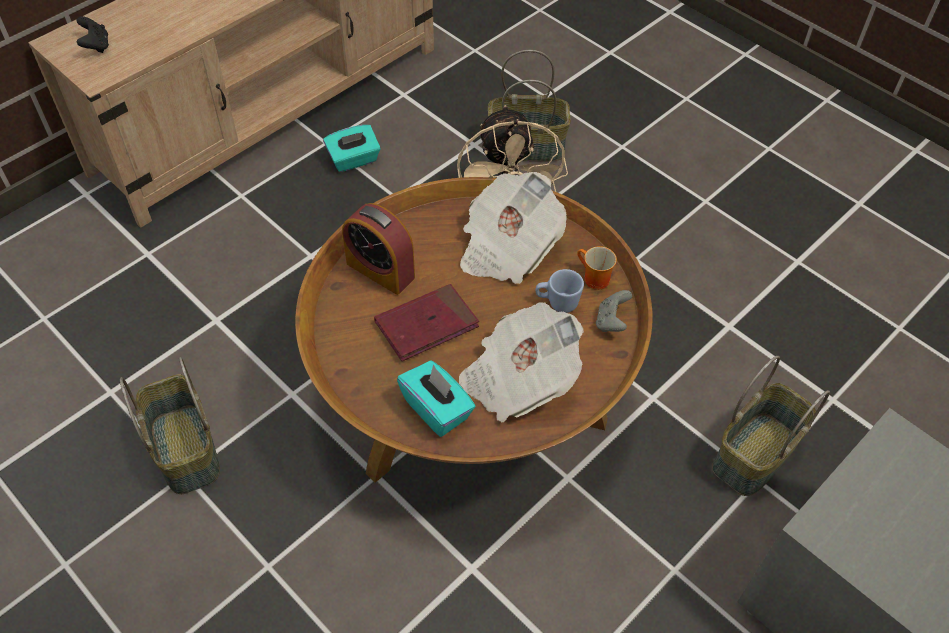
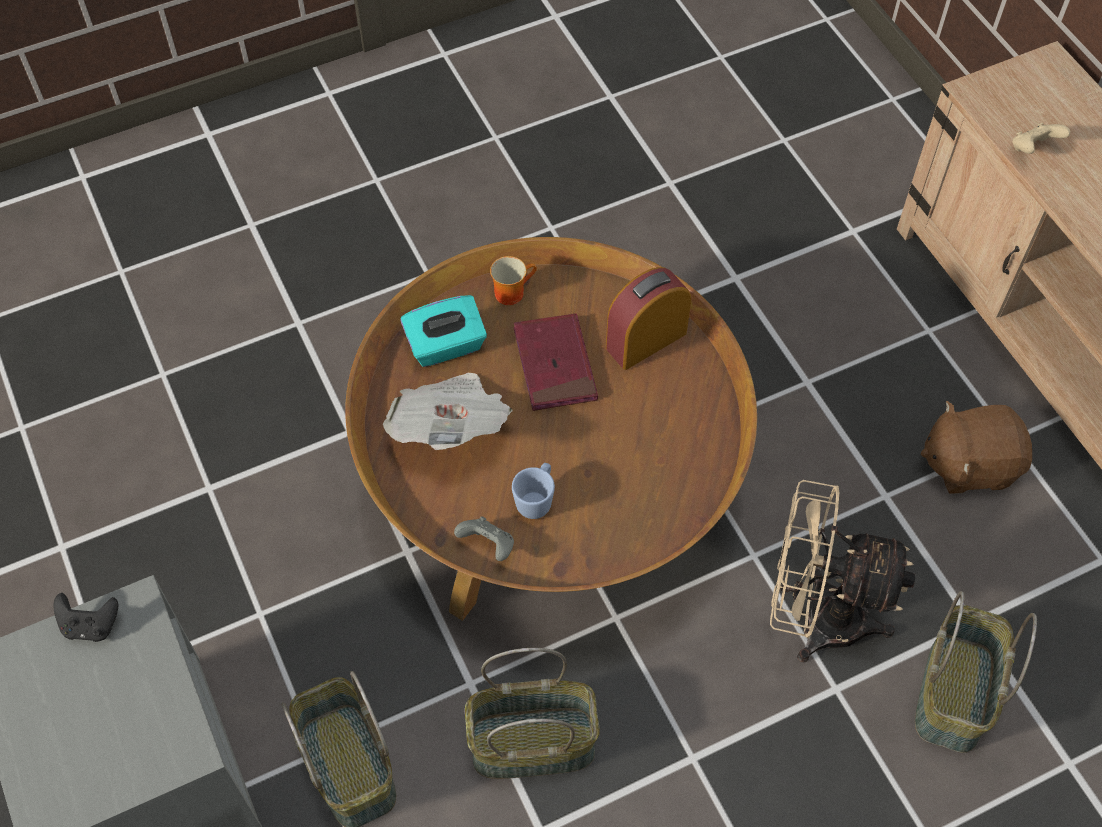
camera: 110 degrees right, 5 degrees up
black game controller [77,16,109,53] -> black game controller moved to [54,593,118,642]
basket [120,357,220,494] -> basket moved to [465,648,600,779]
turquoise tissue box [323,125,381,172] -> brown plush toy [921,401,1032,494]
newspaper [460,172,567,284] -> none
mug [577,246,617,290] -> mug moved to [490,256,537,305]
none -> beige game controller [1013,123,1070,154]

